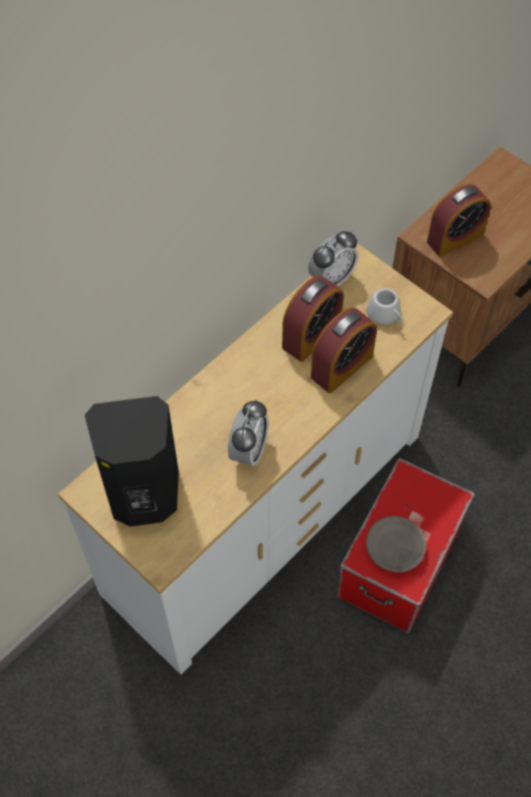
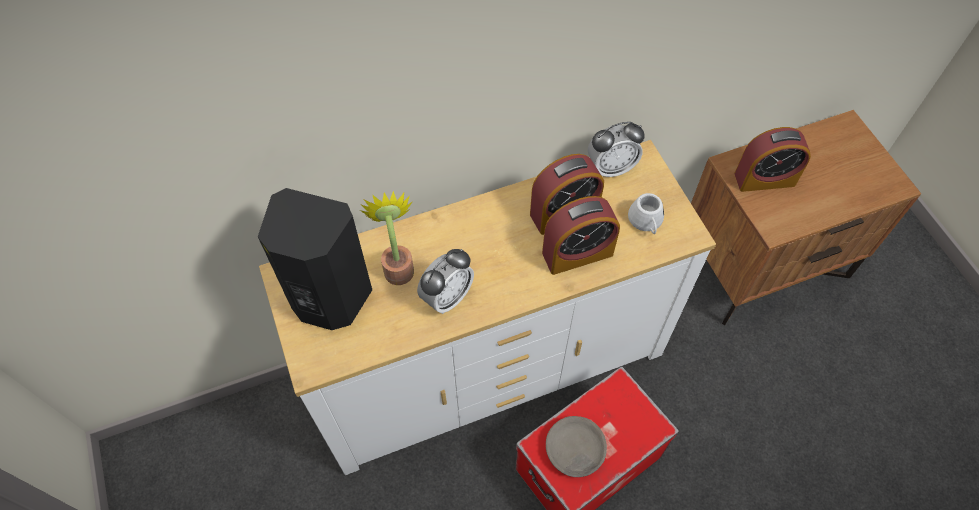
camera: 25 degrees right, 0 degrees up
none -> potted plant [360,191,414,285]

